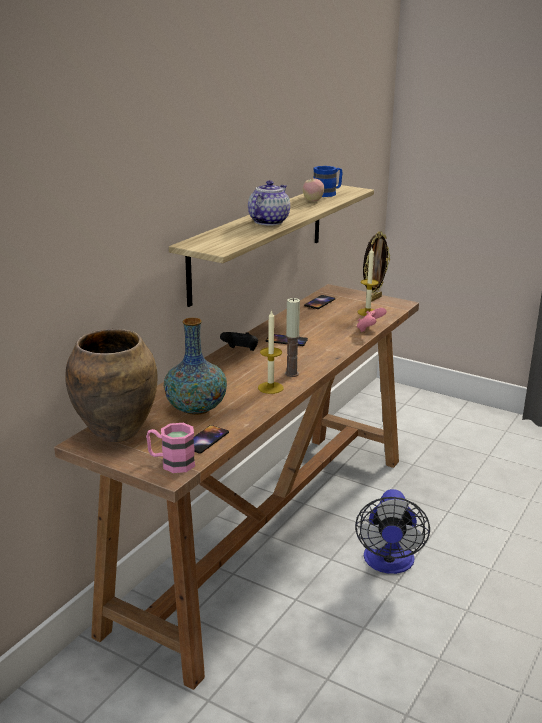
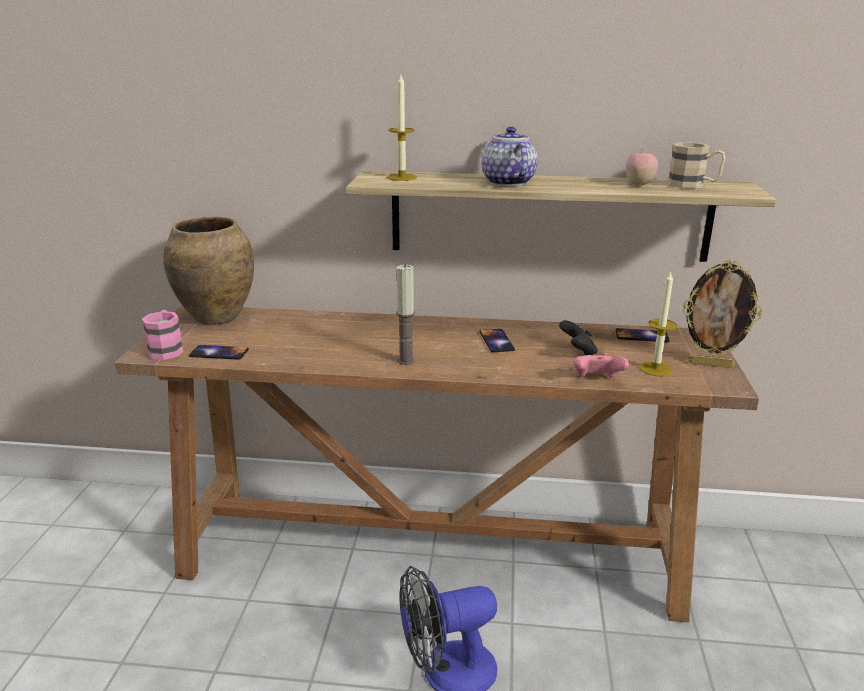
camera: 65 degrees right, 0 degrees up
vase [164,318,227,415] -> none
black game controller [220,332,258,351] -> black game controller moved to [559,320,597,355]
teapot [248,180,290,226] -> teapot turned 105 degrees counterclockwise [481,127,538,186]
candle [258,310,283,394] -> candle moved to [387,75,417,181]
blue mug [313,166,343,197] -> beige mug [667,142,725,189]

